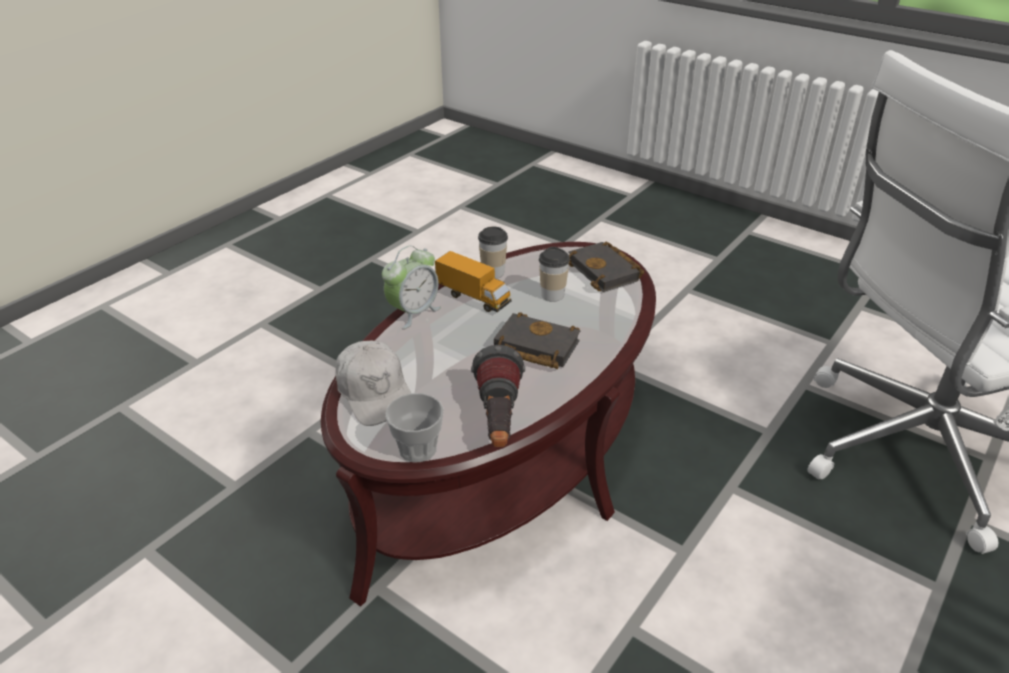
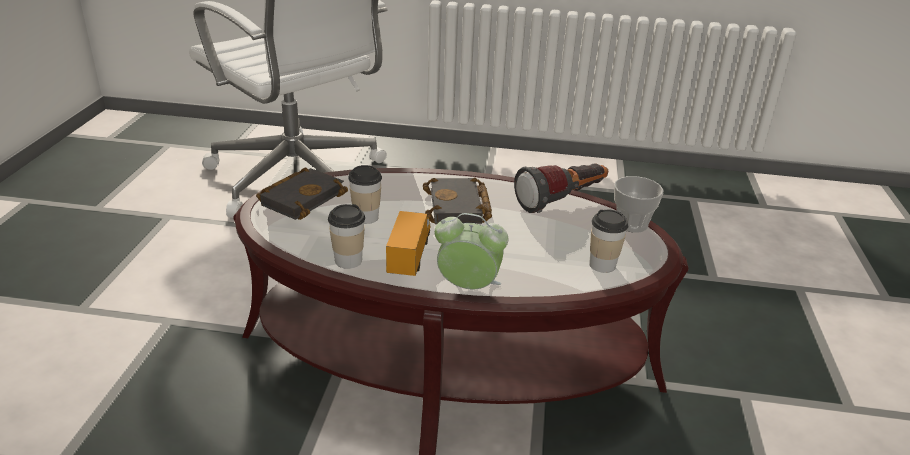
camera: 120 degrees left, 5 degrees down
white cap [336,341,411,426] -> cup [589,210,628,273]

